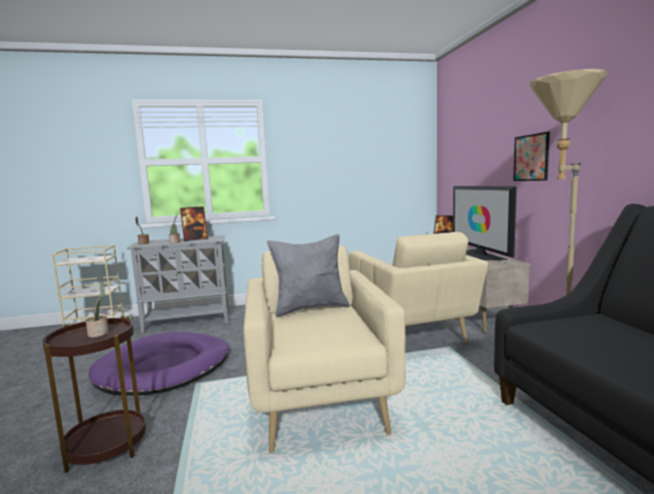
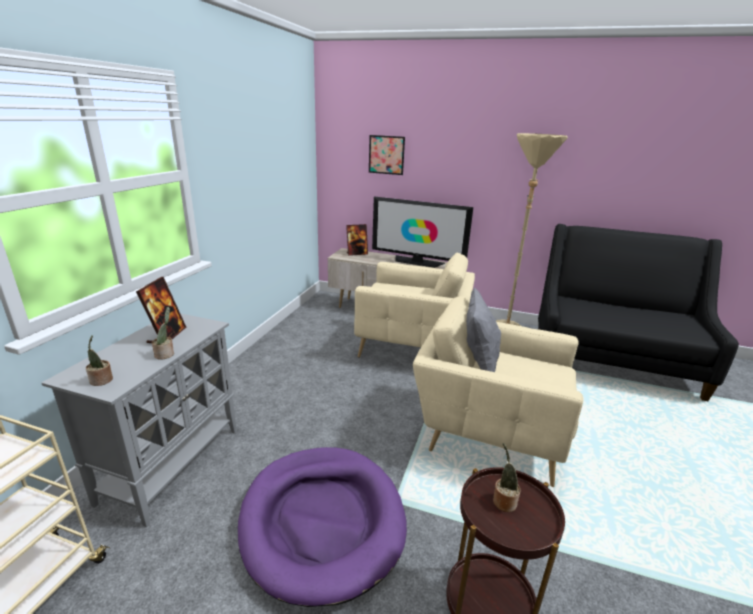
camera: 60 degrees left, 15 degrees up
picture [513,132,550,181] -> picture moved to [369,135,405,175]

